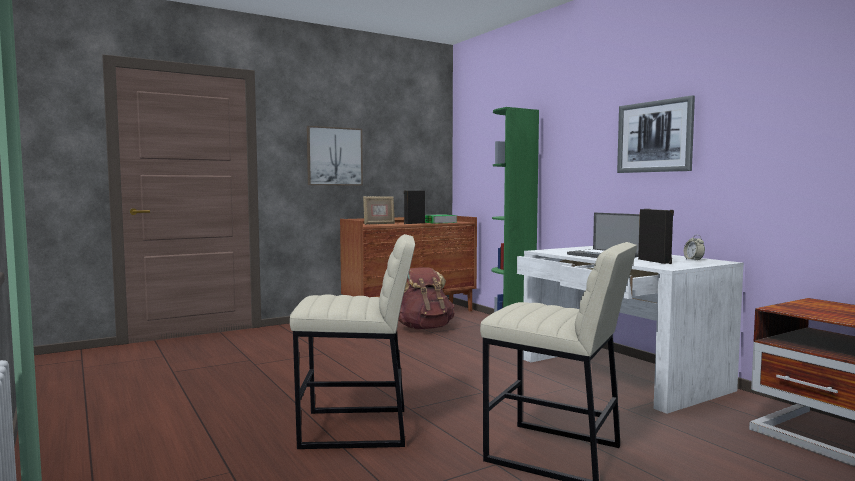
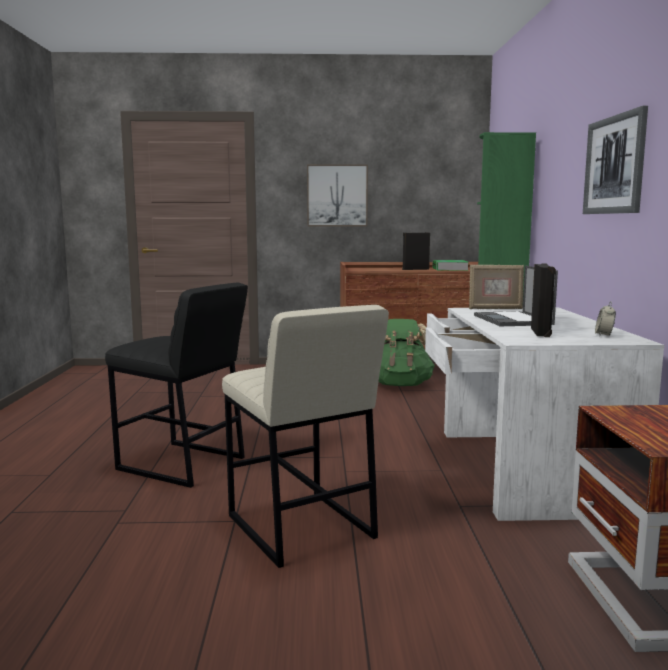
camera: 30 degrees right, 5 degrees up
beige chair [290,234,415,449] -> black chair [105,283,248,488]
picture frame [363,196,395,225] -> picture frame moved to [469,265,524,309]
brown backpack [398,267,454,329] -> green backpack [379,319,435,386]

